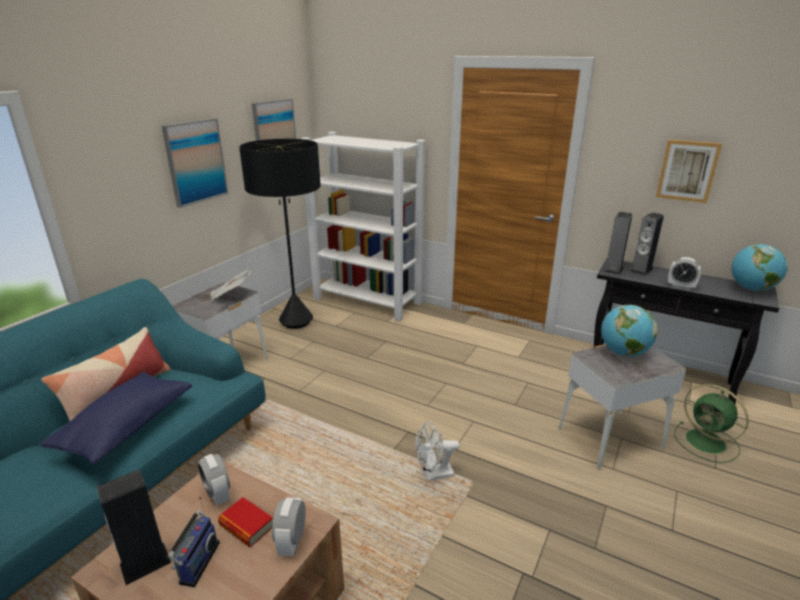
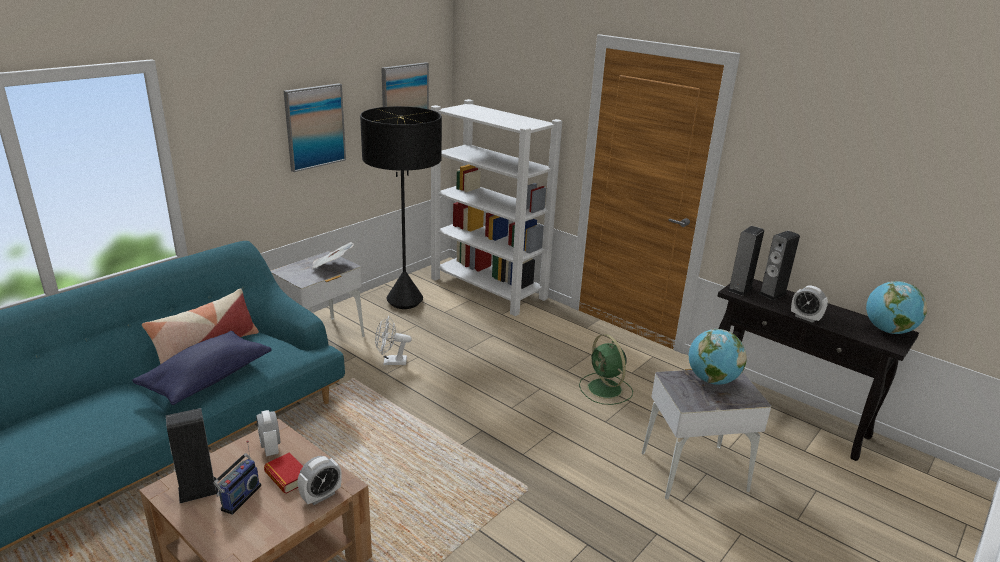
camera: 10 degrees right, 0 degrees up
alarm clock [272,497,306,556] -> alarm clock turned 150 degrees counterclockwise [298,456,342,505]
white fan [415,421,460,481] -> white fan moved to [375,316,412,365]
picture [656,140,722,203] -> none
green fan [674,384,749,463] -> green fan moved to [579,334,633,405]

